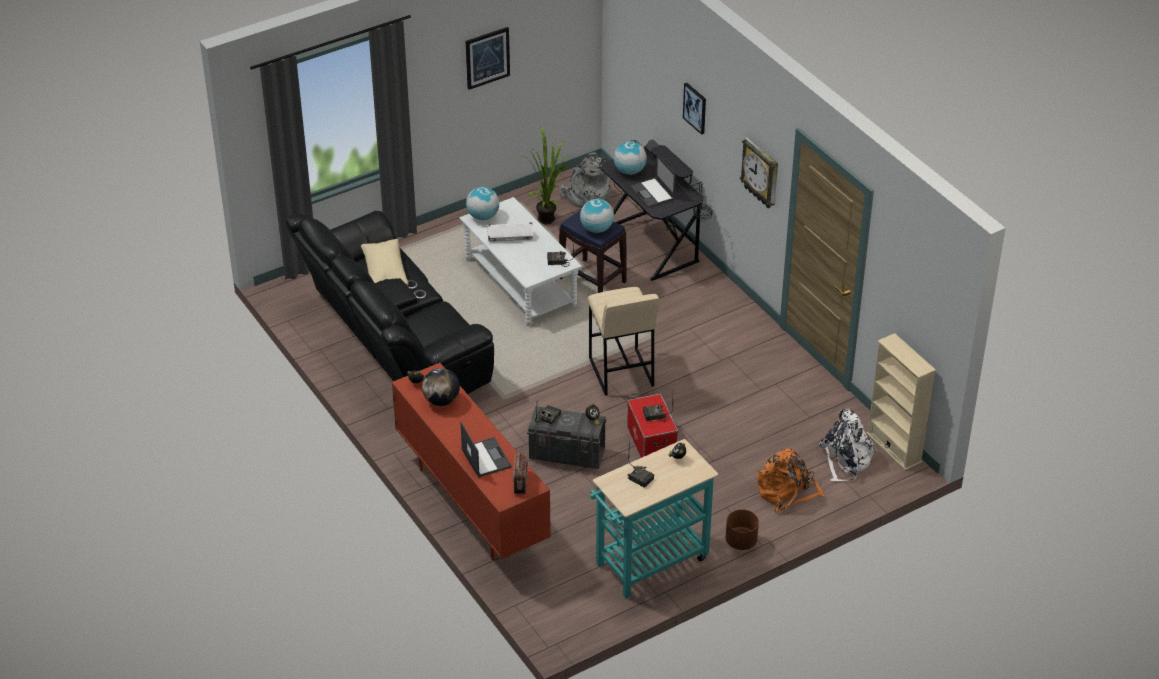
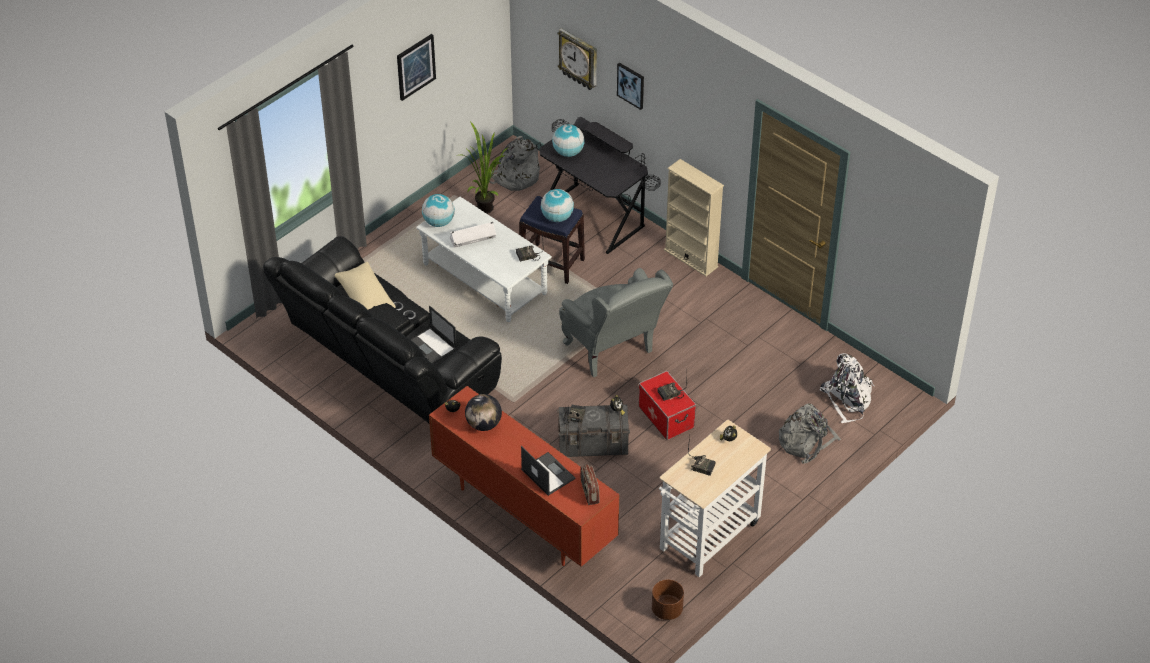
camera: 15 degrees left, 5 degrees up
beige stool [588,287,659,396] -> grey armchair [559,268,673,378]
turquoise cart [590,439,718,598] -> white cart [659,420,771,577]
laptop [630,153,676,208] -> laptop moved to [411,306,457,364]
brown planter [726,509,759,550] -> brown planter moved to [652,580,684,620]
wall clock [740,137,778,208] -> wall clock moved to [557,28,597,90]
orange backpack [757,448,824,512] -> grey backpack [779,404,841,464]
beige bookcase [866,333,936,471] -> beige bookcase moved to [664,159,724,276]

